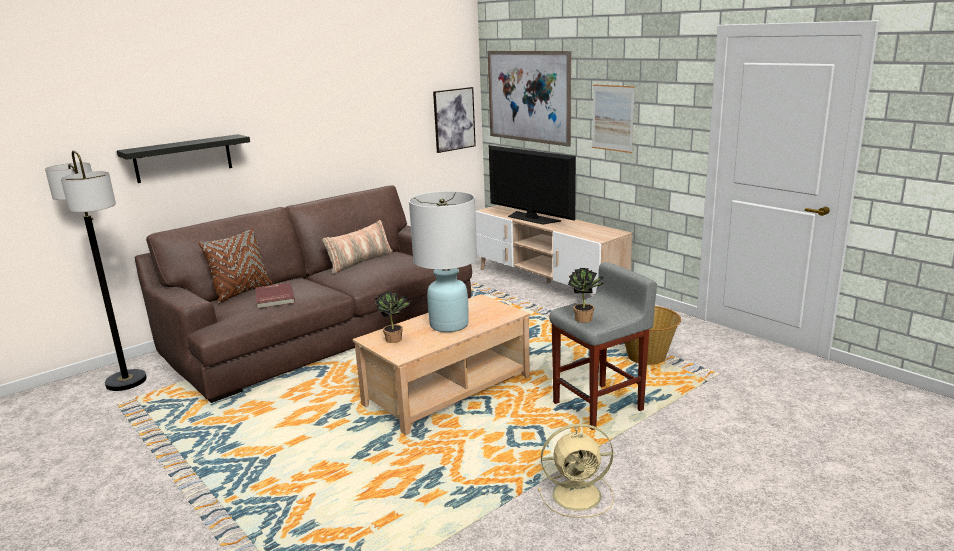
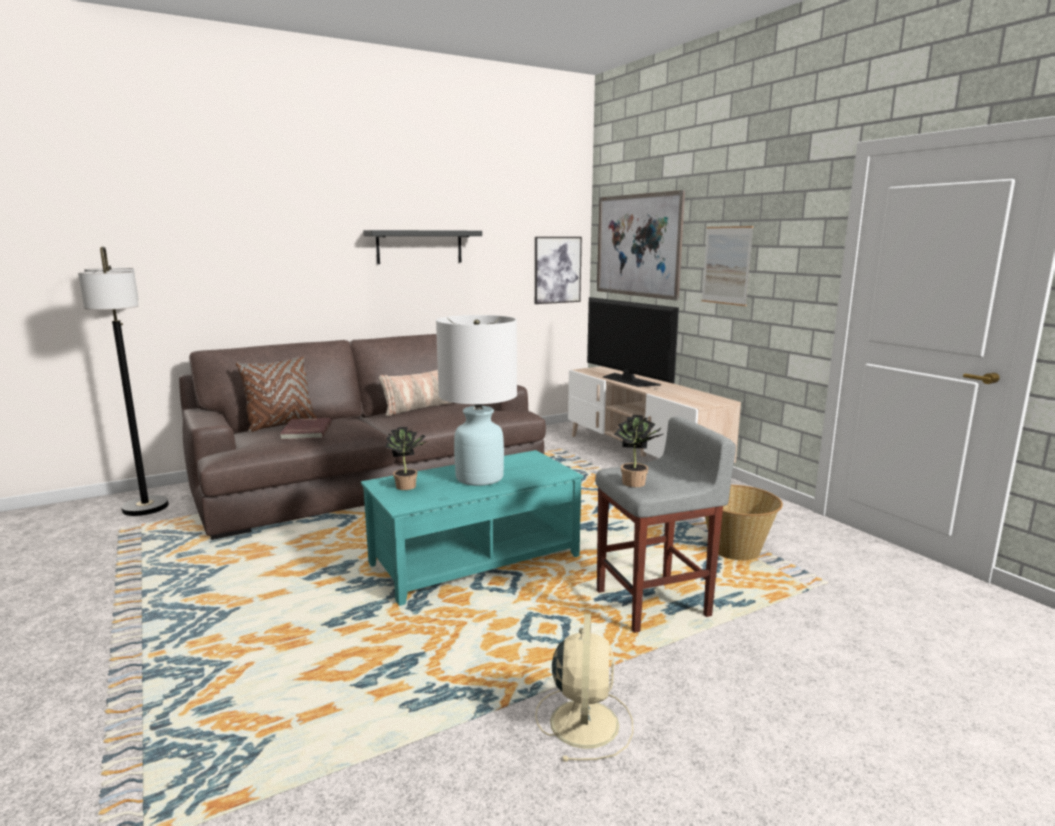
camera: 10 degrees right, 5 degrees down
black shelf [117,134,250,183] -> black shelf moved to [363,230,482,264]
beige coffee table [353,294,530,435] -> turquoise coffee table [361,450,584,606]
beige fan [538,424,614,518] -> beige fan turned 90 degrees counterclockwise [535,614,633,762]

